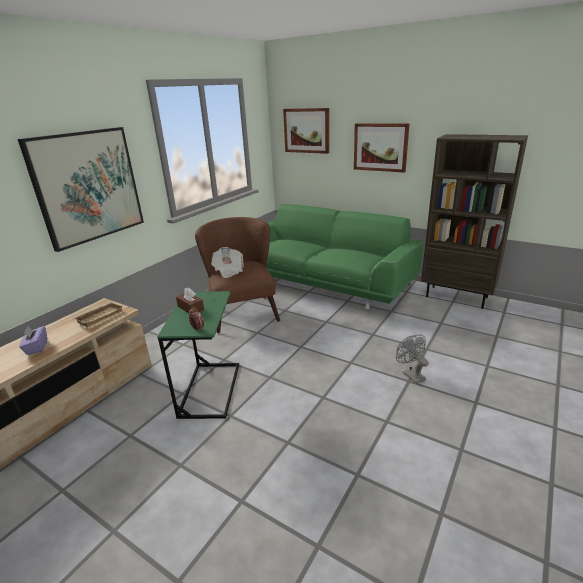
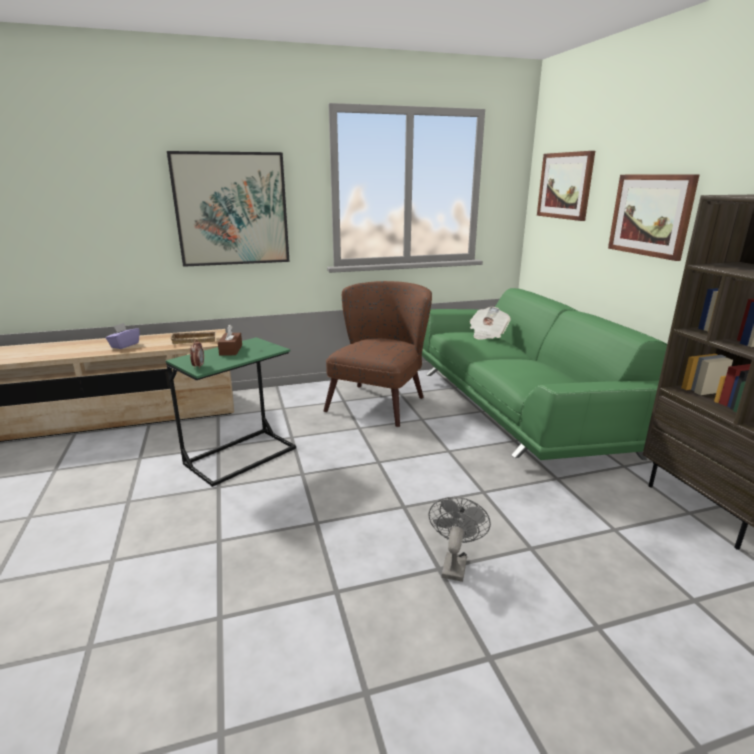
camera: 40 degrees right, 5 degrees down
newspaper [211,247,244,278] -> newspaper moved to [470,307,511,340]

